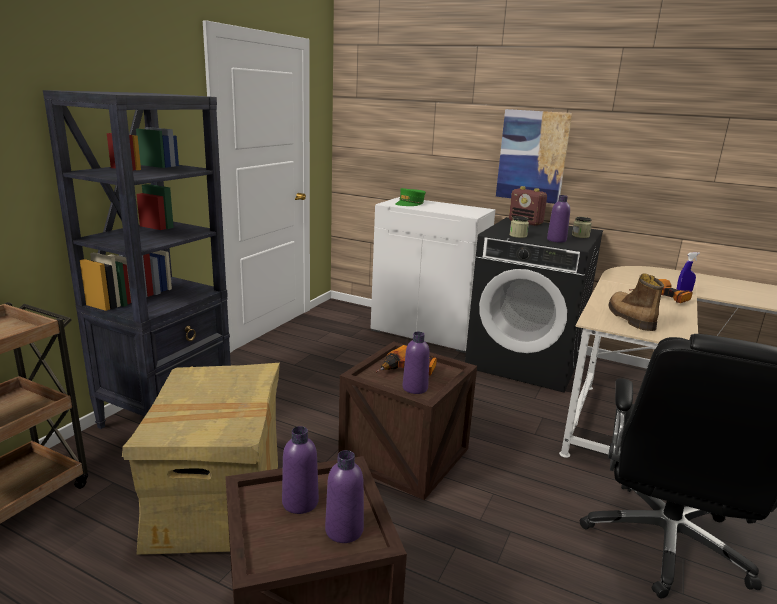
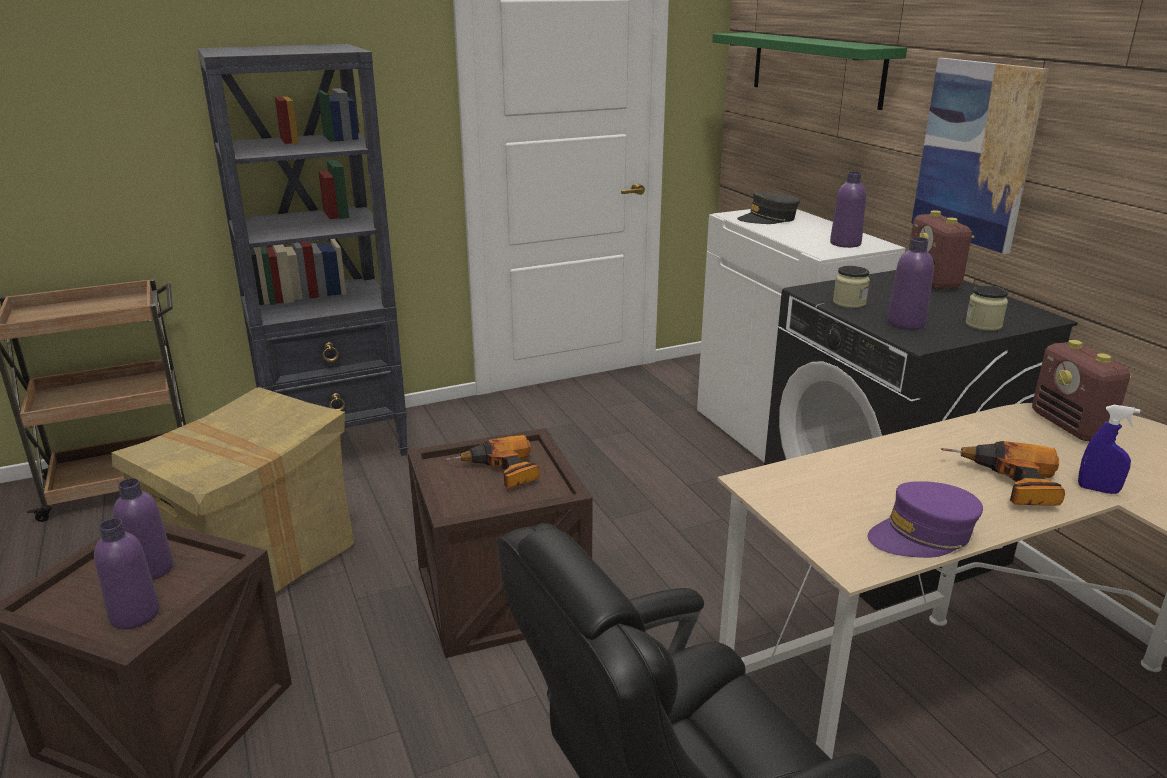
camera: 40 degrees right, 5 degrees up
green cap [395,188,426,206] -> grey cap [737,191,800,224]
purple bottle [403,332,430,394] -> purple bottle moved to [830,172,866,248]
boot [609,273,664,331] -> none
none -> green shelf [712,33,907,110]
none -> purple cap [868,481,983,558]
none -> radio [1032,340,1132,441]

